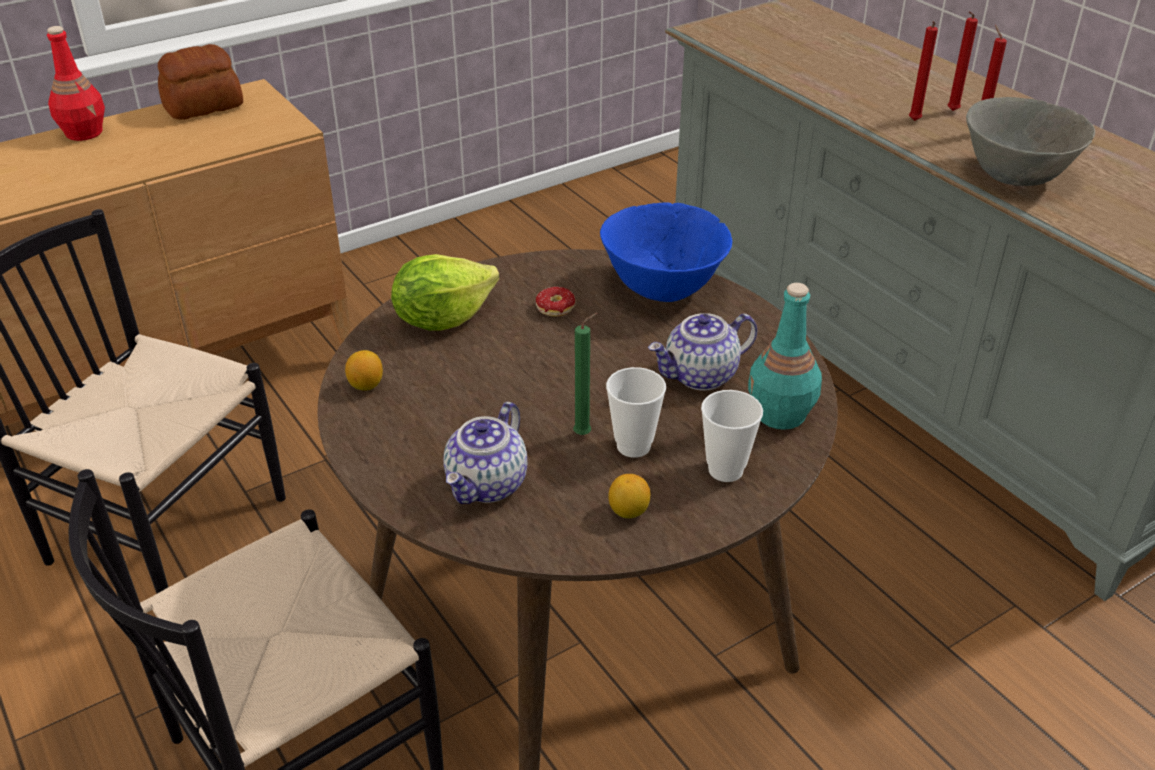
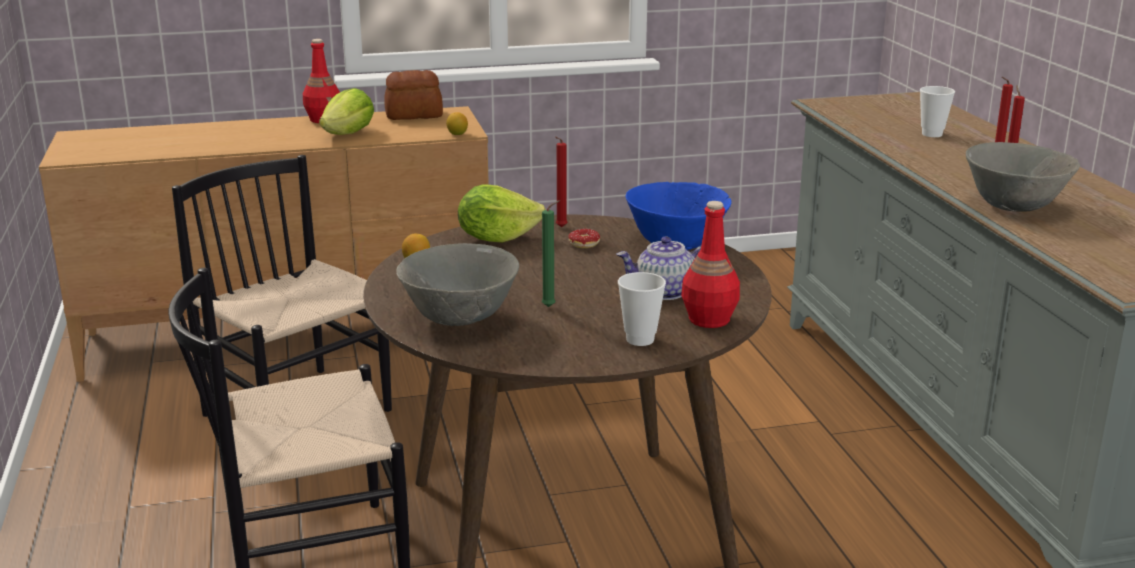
camera: 20 degrees right, 15 degrees down
teapot [444,402,527,504] -> grey bowl [396,243,519,326]
cup [606,367,666,458] -> cup moved to [920,86,955,137]
lemon [608,474,650,518] -> lemon moved to [446,112,468,135]
turquoise bottle [748,283,822,430] -> red bottle [681,201,740,328]
red candle [909,21,938,121] -> red candle moved to [555,137,568,227]
none -> lettuce [319,88,374,135]

